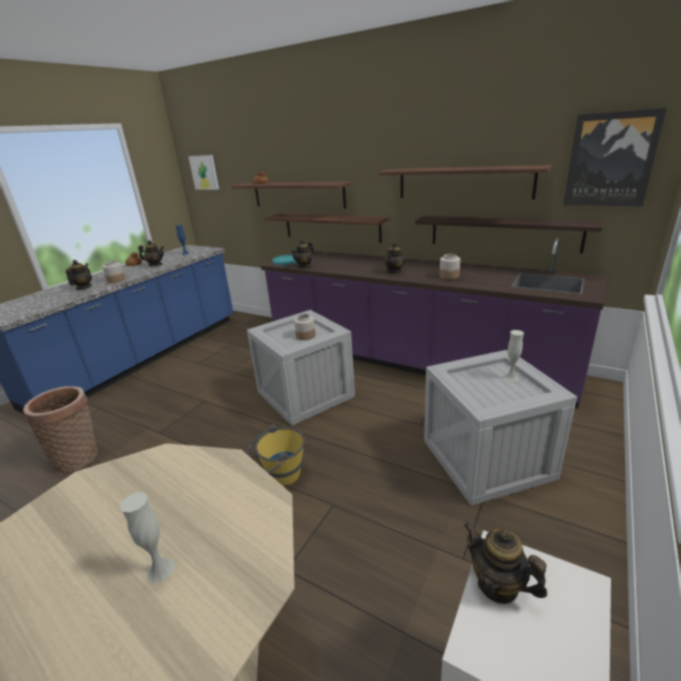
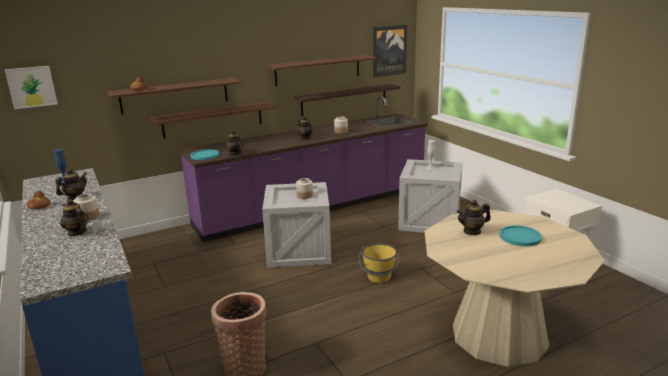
camera: 60 degrees left, 5 degrees down
white vase [120,492,175,583] -> turquoise plate [500,225,542,246]
teapot [463,522,547,604] -> teapot moved to [456,200,491,235]

